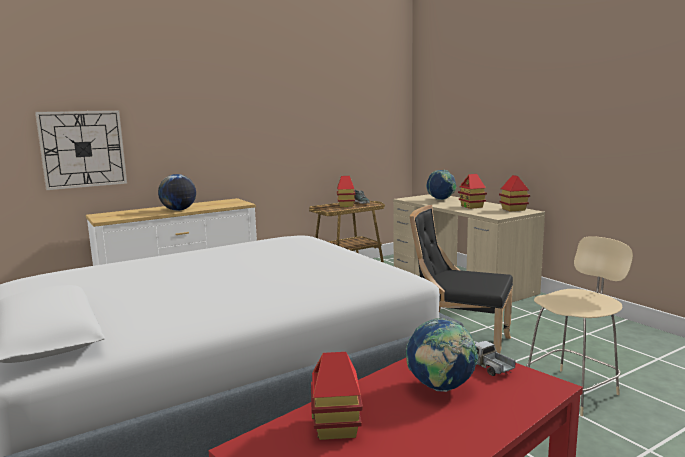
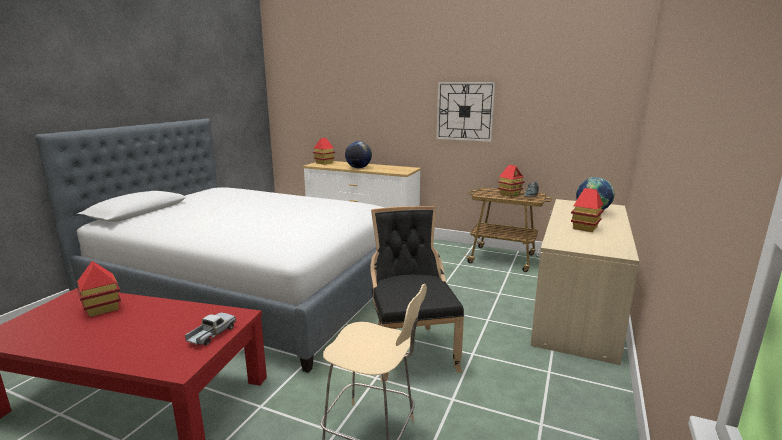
camera: 55 degrees right, 5 degrees up
wall clock [35,110,127,190] -> wall clock moved to [436,82,495,142]
globe [406,318,478,392] -> none
toy house [499,175,530,212] -> toy house moved to [313,138,335,165]

